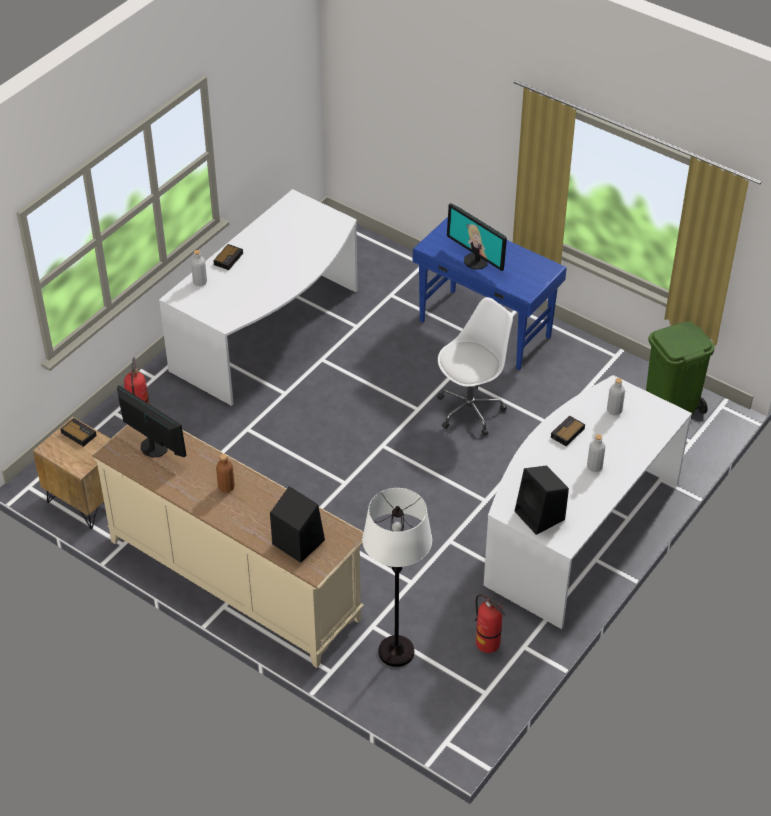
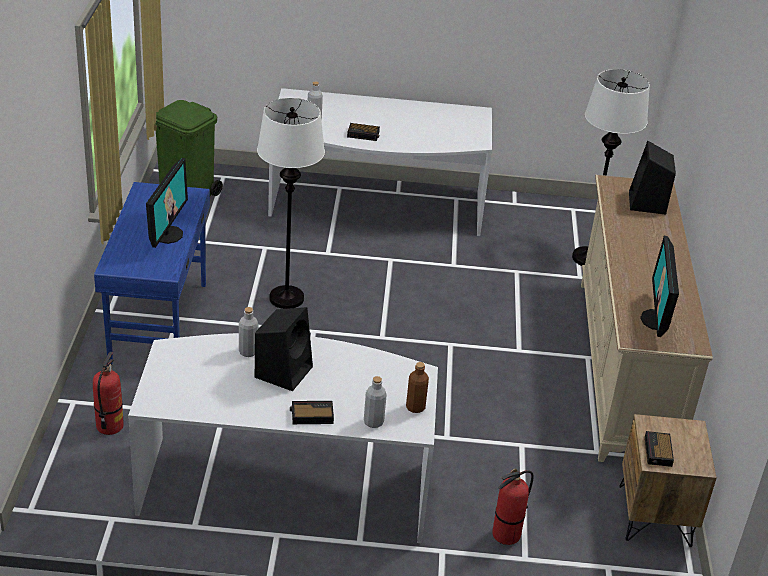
camera: 125 degrees left, 10 degrees down
brown bottle [216,454,235,493] -> brown bottle moved to [406,362,429,413]
white office chair [437,297,513,436] -> white floor lamp [257,98,325,309]
fire extinguisher [475,594,505,653] -> fire extinguisher moved to [93,352,124,435]
black speaker [515,465,569,535] -> black speaker moved to [255,307,313,391]
grey bottle [587,434,606,472] -> grey bottle moved to [239,307,259,357]

